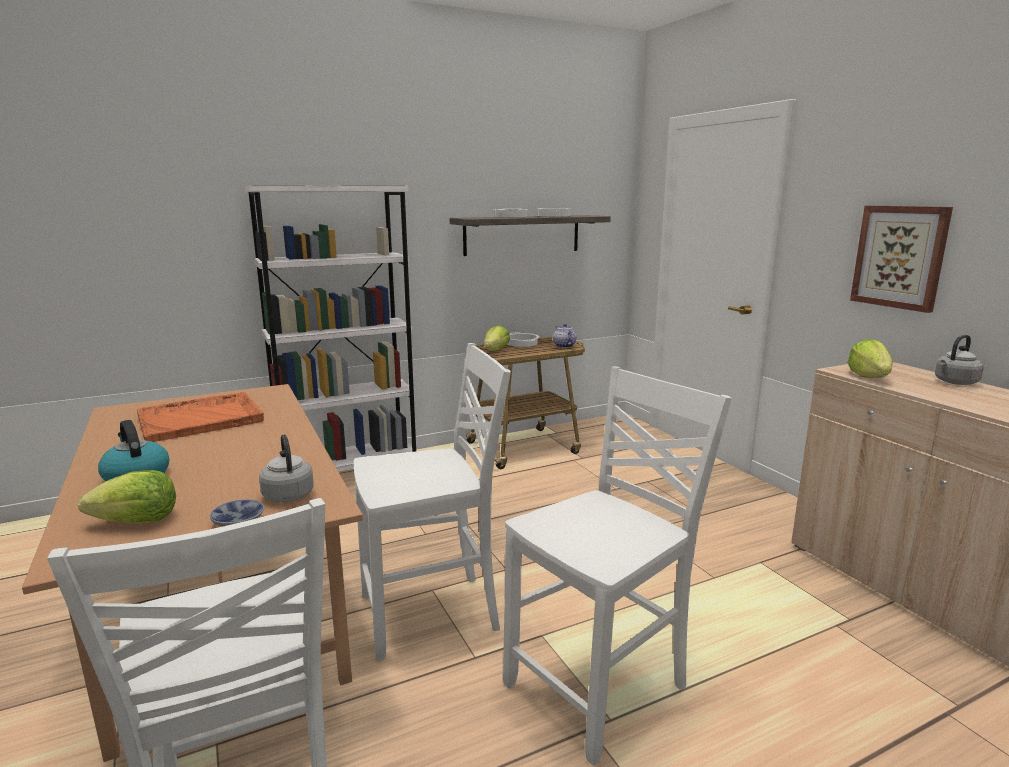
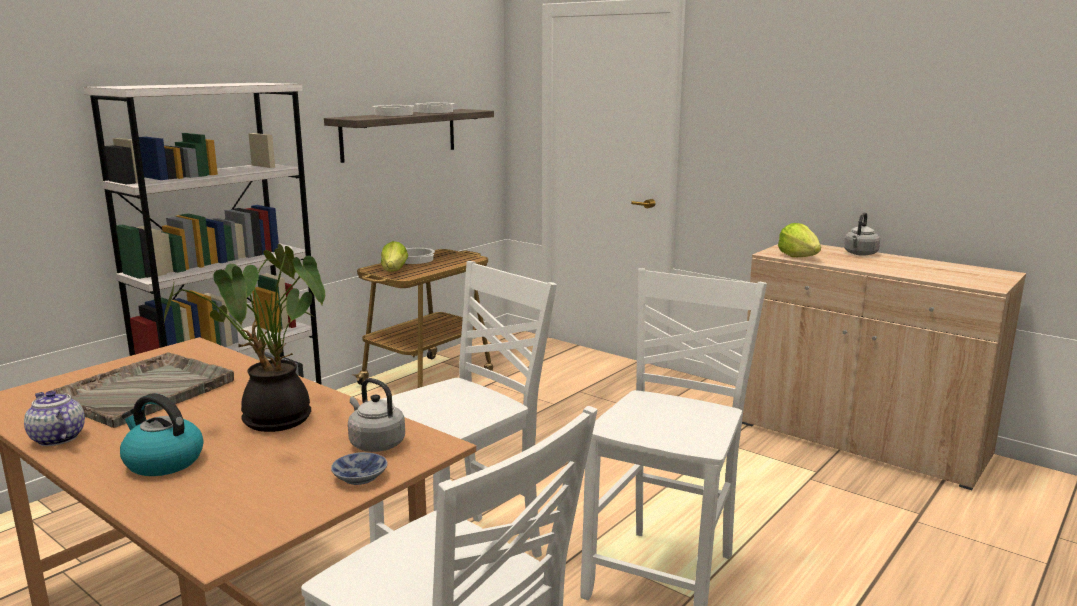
camera: 25 degrees left, 0 degrees up
lettuce [78,470,176,523] -> none
orange tray [137,392,264,442] -> grey tray [51,352,234,428]
teapot [553,324,577,348] -> teapot moved to [24,391,85,446]
picture [850,206,953,313] -> none
none -> potted plant [163,244,325,432]

